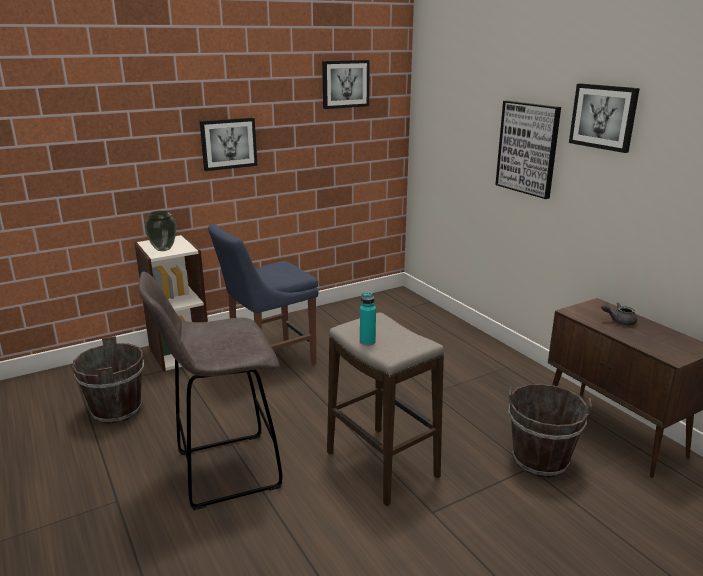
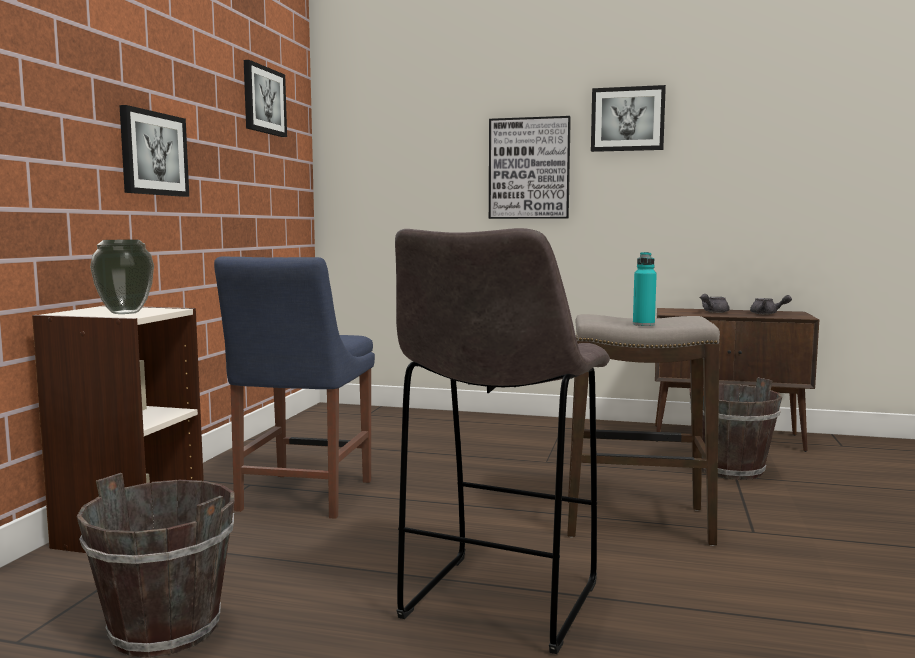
camera: 45 degrees left, 15 degrees down
none -> grey teapot [750,295,792,314]

